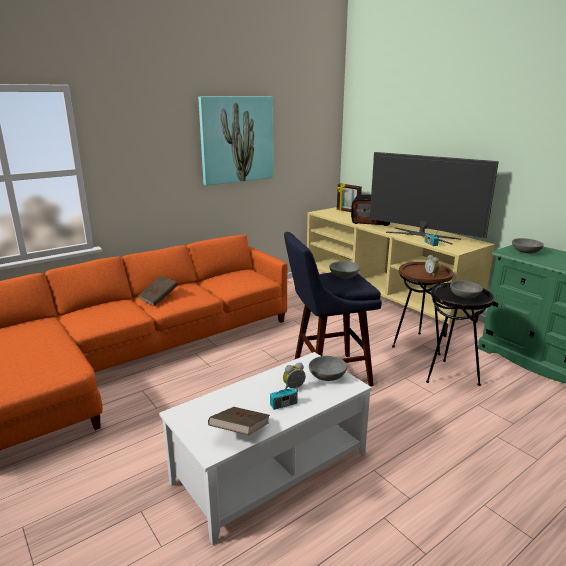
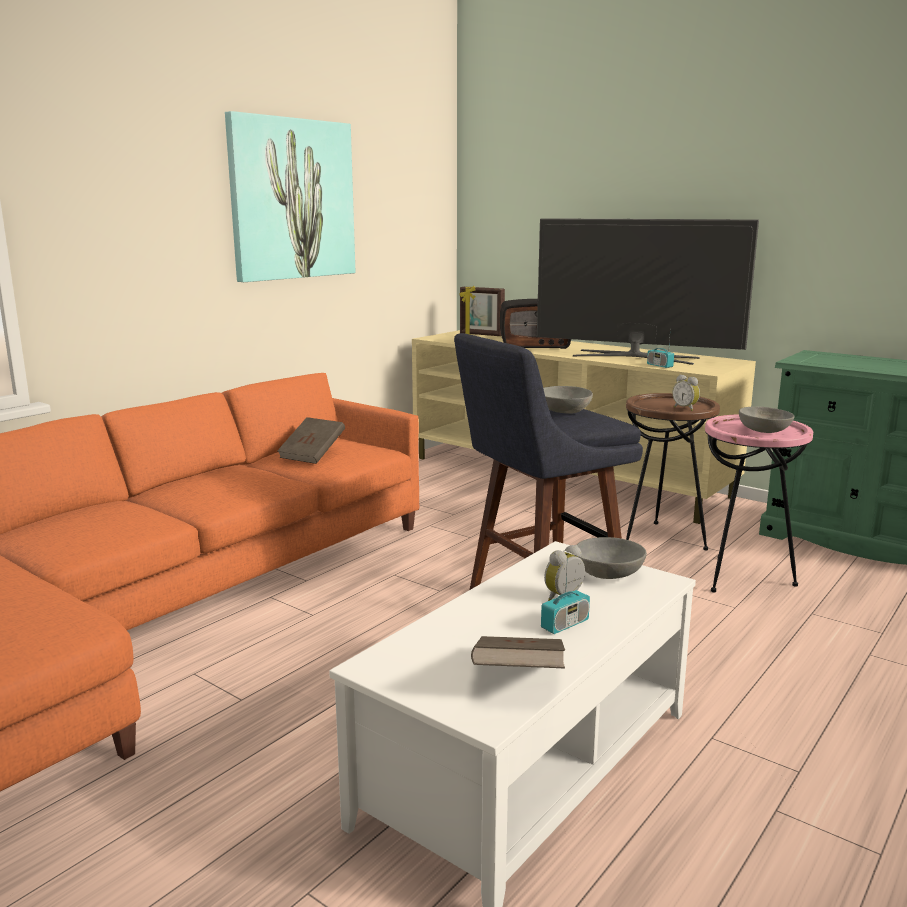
camera: 15 degrees left, 5 degrees down
brown book [138,276,178,306] -> brown book moved to [277,417,345,464]
black side table [426,283,494,386] -> pink side table [705,414,813,592]
grey bowl [512,238,544,253] -> none

